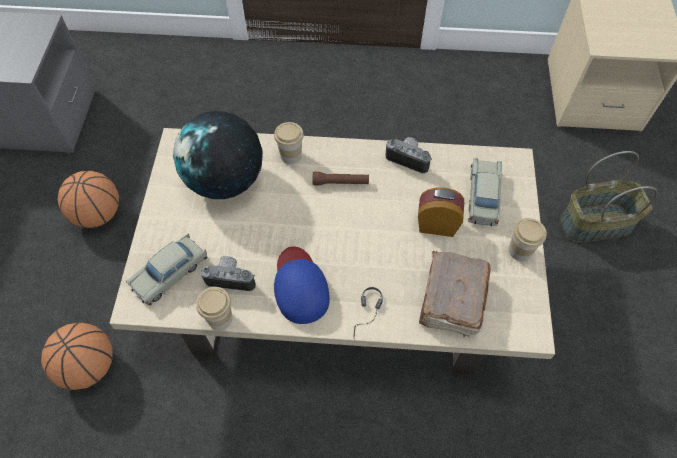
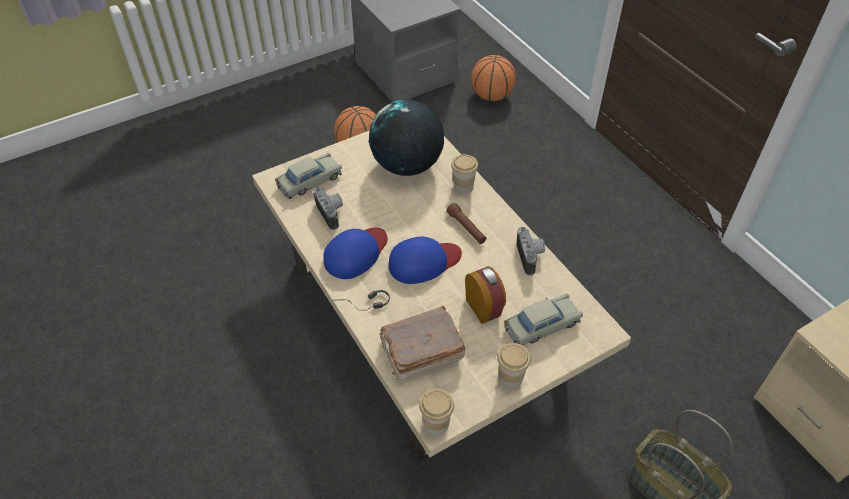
camera: 55 degrees right, 10 degrees down
basketball [41,322,113,390] -> basketball moved to [471,55,516,101]
beige toy car [126,233,207,306] -> beige toy car turned 135 degrees clockwise [275,153,342,199]
cup [196,287,232,330] -> cup moved to [419,389,454,436]
none -> blue cap [389,237,462,284]

